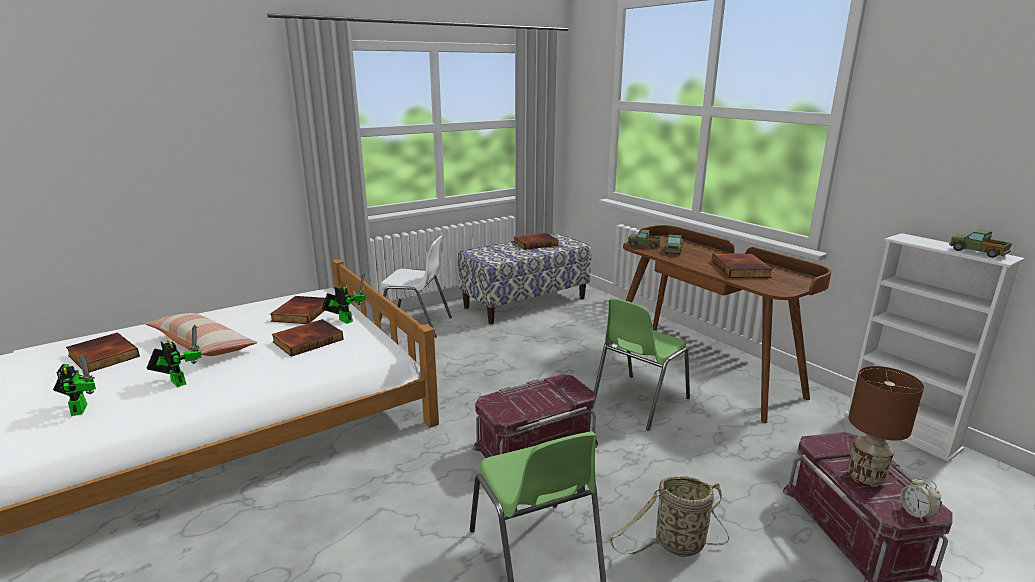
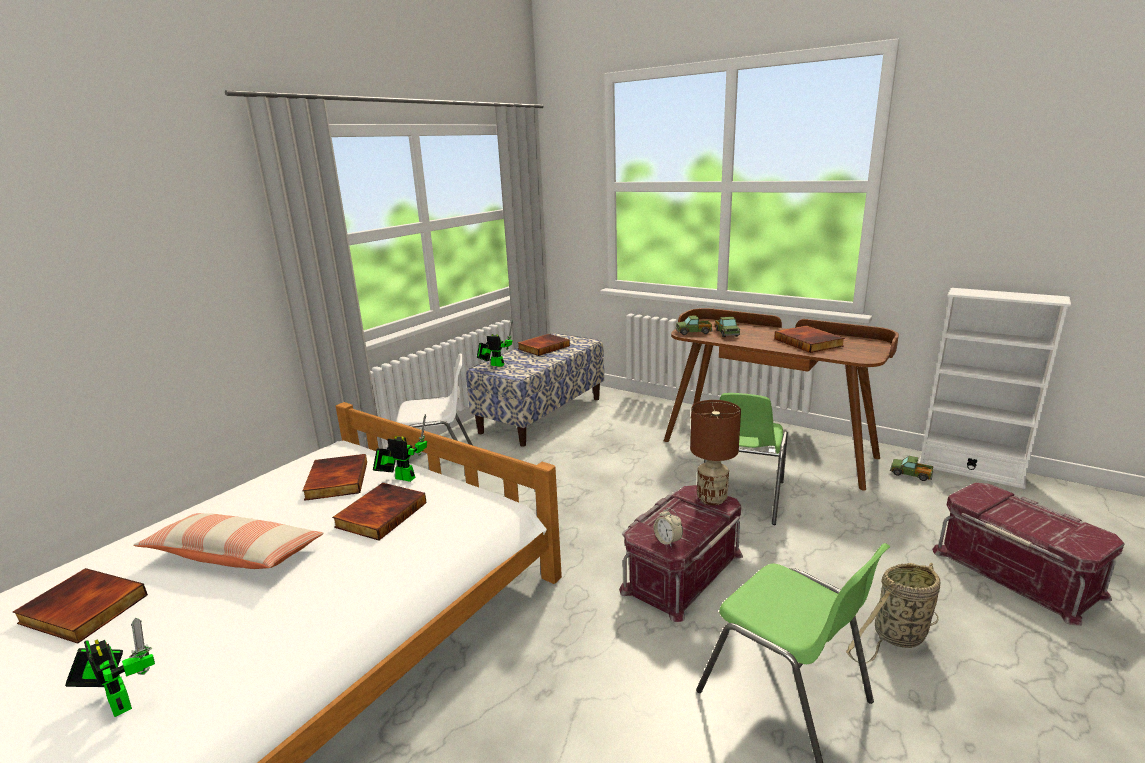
camera: 20 degrees left, 0 degrees up
toy robot [147,325,201,387] -> toy robot moved to [477,320,513,367]
brown table lamp [847,366,924,487] -> brown table lamp moved to [690,400,741,505]
alarm clock [900,477,941,521] -> alarm clock moved to [654,508,683,547]
toy truck [949,229,1012,258] -> toy truck moved to [890,456,933,481]

